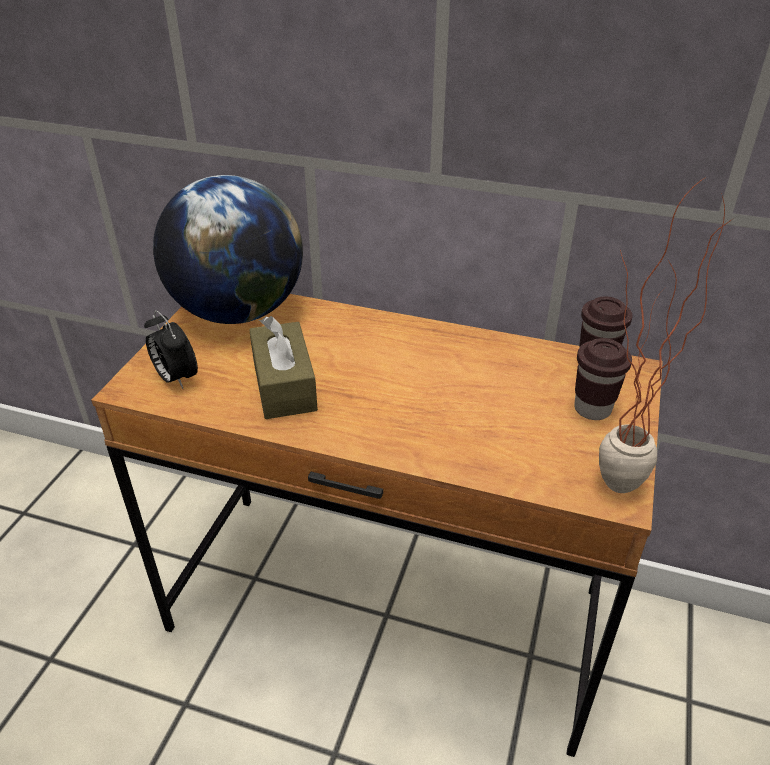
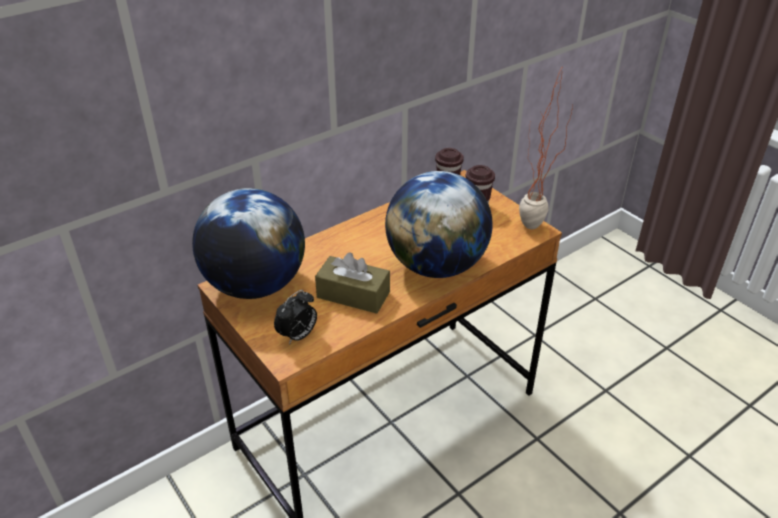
camera: 55 degrees left, 0 degrees up
alarm clock [144,310,198,389] -> alarm clock turned 45 degrees counterclockwise [274,290,317,345]
none -> globe [385,171,493,278]

